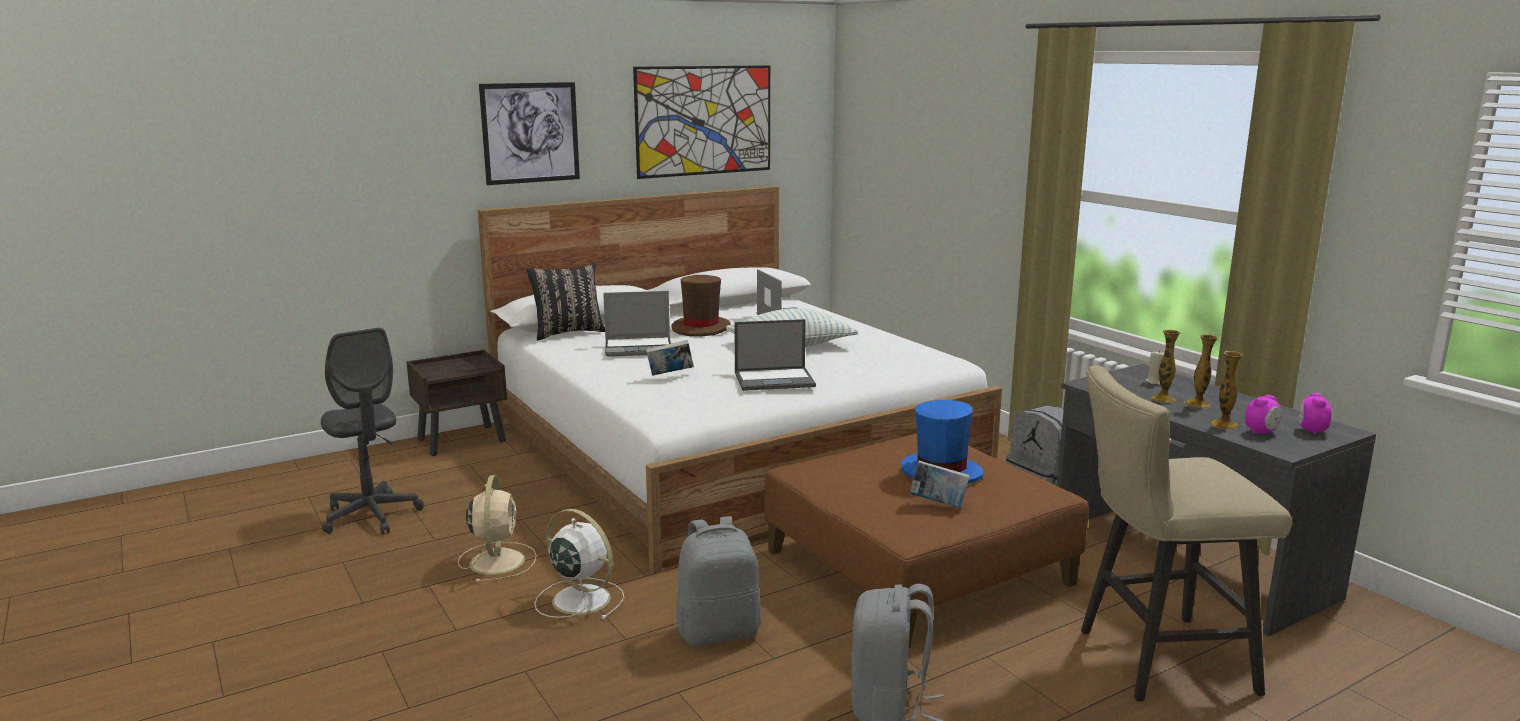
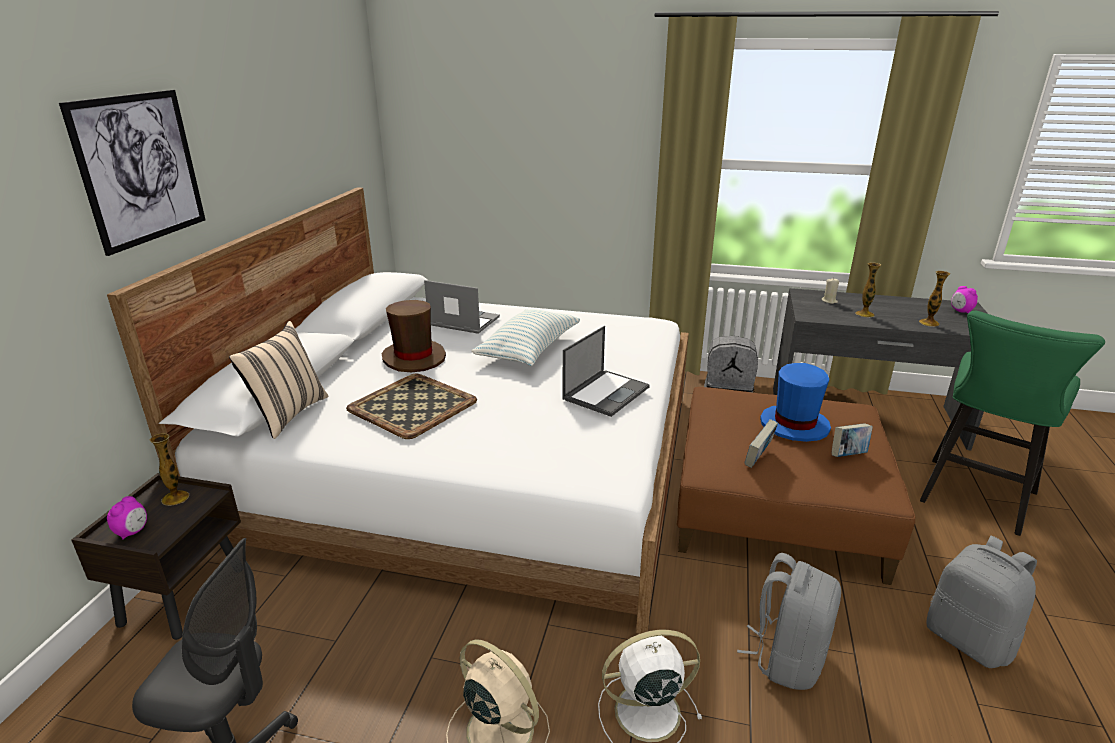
camera: 45 degrees left, 10 degrees up
black pillow [526,262,605,341] -> beige pillow [229,321,329,439]
laptop [603,291,671,357] -> tray [346,374,477,439]
picture [633,65,770,179] -> none
book [646,340,694,376] -> book moved to [744,420,778,468]
beige stool [1081,365,1292,701] -> green stool [920,311,1105,536]
vase [1184,334,1218,408] -> vase moved to [150,433,189,506]
alarm clock [1245,395,1282,434] -> alarm clock moved to [107,496,147,540]

